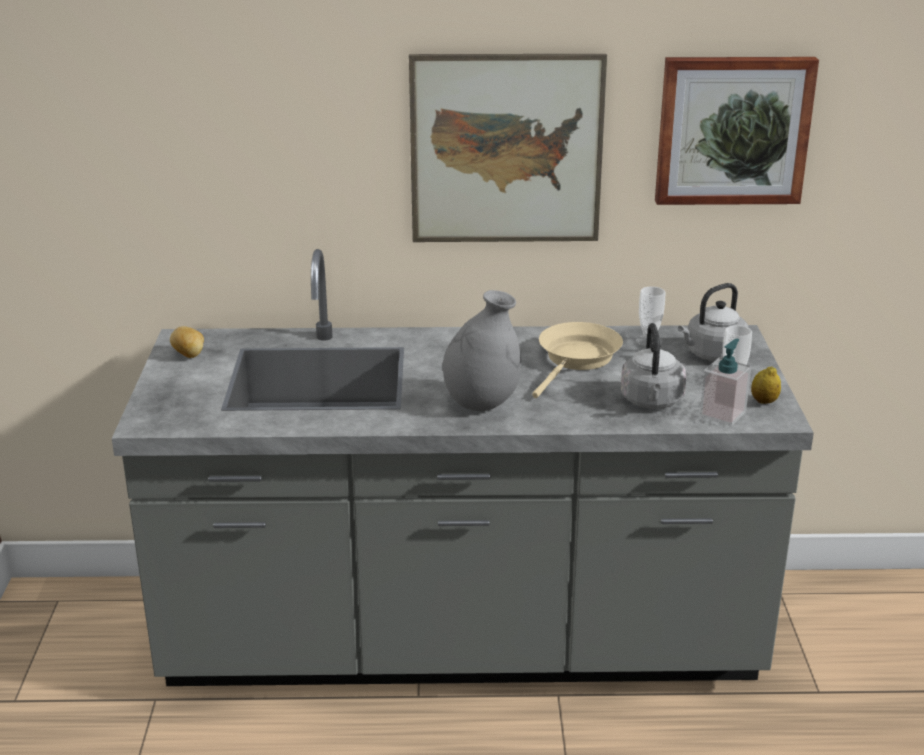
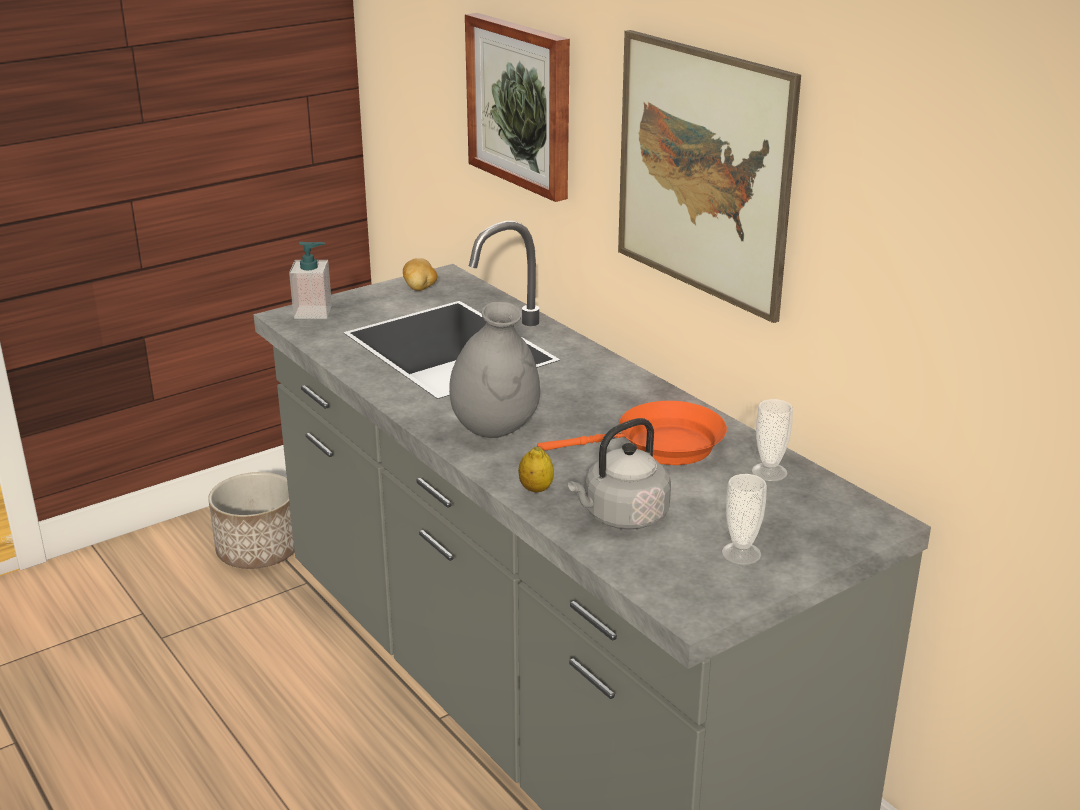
camera: 55 degrees right, 0 degrees up
beige frying pan [532,322,623,398] -> orange frying pan [537,401,727,465]
picture [655,57,819,205] -> picture moved to [465,13,570,202]
grey kettle [678,283,749,361] -> none
soap dispenser [700,339,751,426] -> soap dispenser moved to [289,242,332,319]
lemon [751,366,781,404] -> lemon moved to [518,447,554,492]
none -> planter [208,472,295,569]

